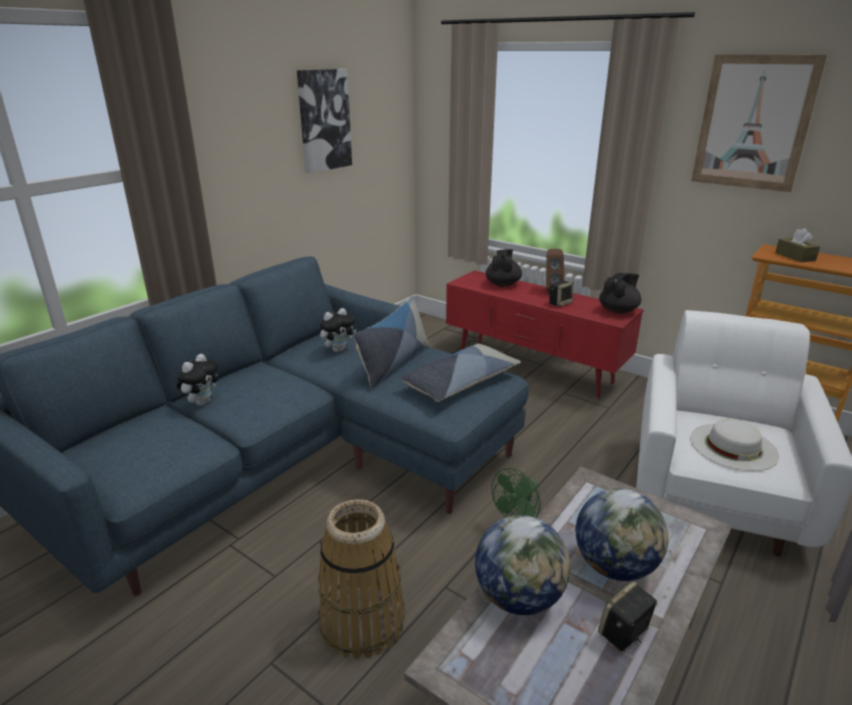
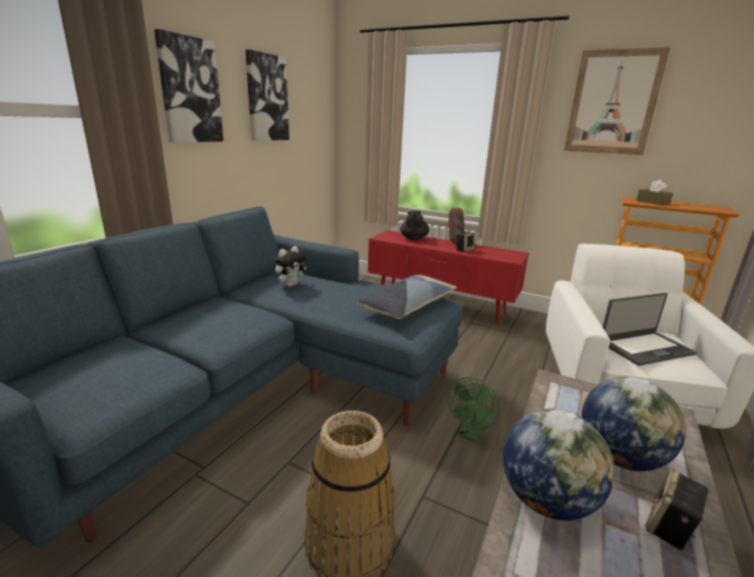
camera: 10 degrees left, 5 degrees down
plush toy [176,354,218,406] -> none
pillow [353,296,429,388] -> none
black teapot [599,273,641,313] -> none
white hat [690,419,779,471] -> laptop [603,293,697,366]
none -> picture [154,29,224,143]

